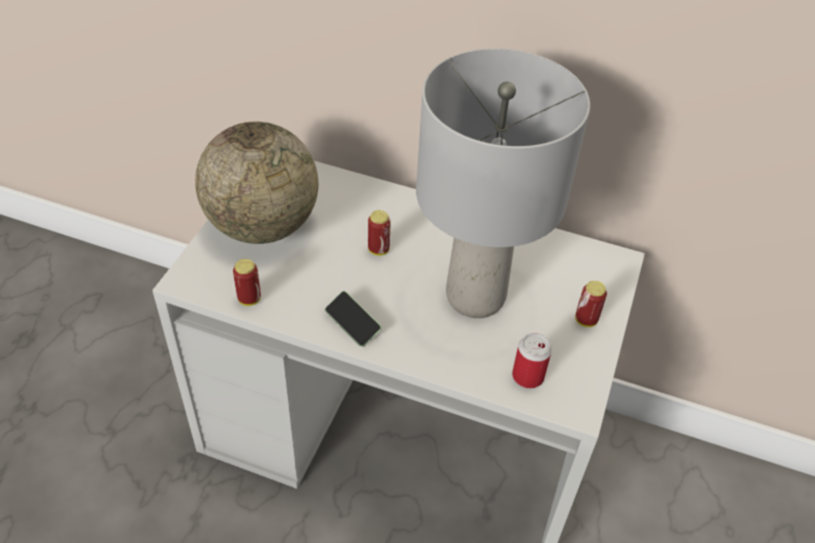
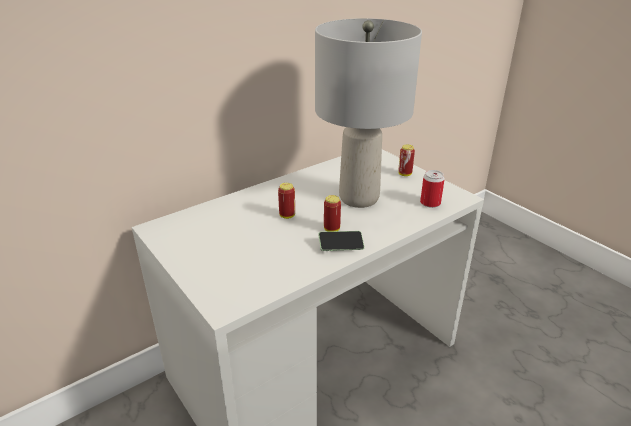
camera: 55 degrees left, 15 degrees down
globe [195,122,318,244] -> none
can [233,259,261,306] -> can moved to [324,195,341,232]

